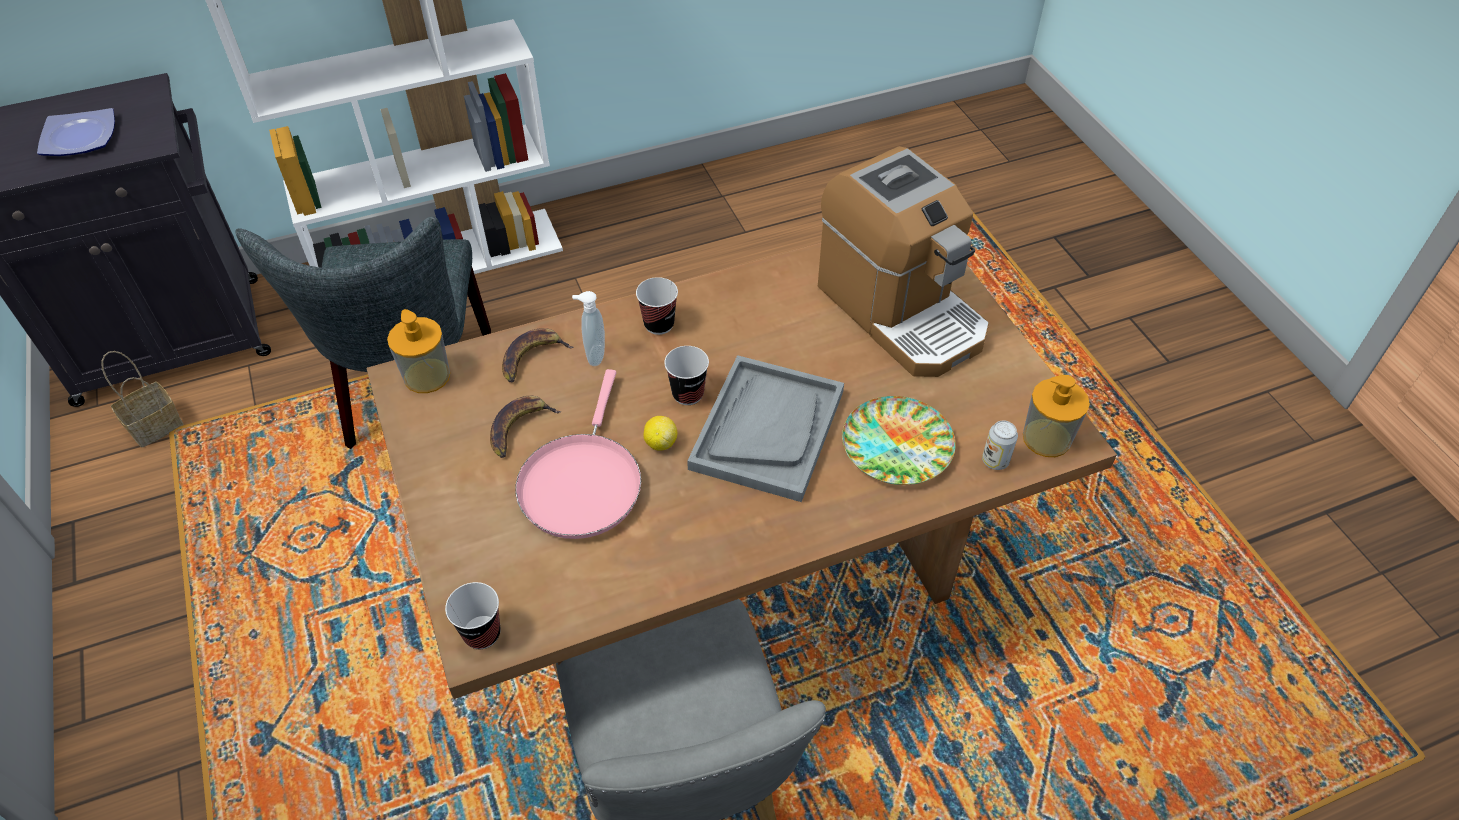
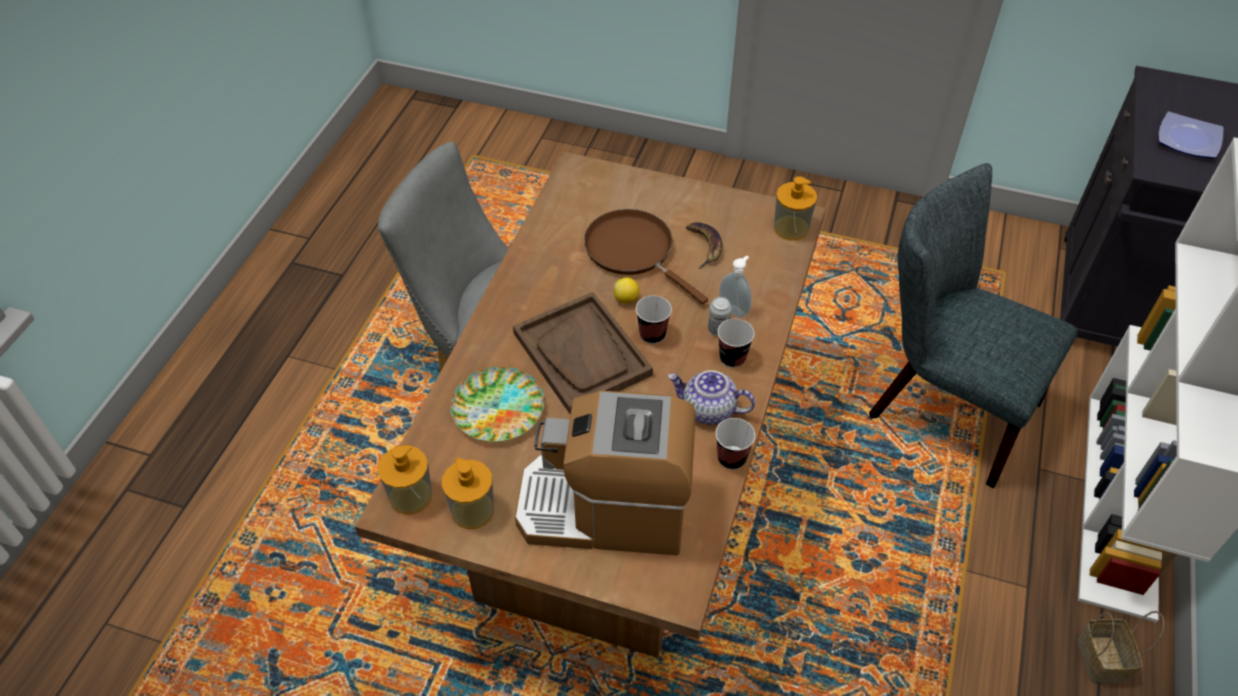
camera: 130 degrees right, 0 degrees up
basket [101,351,184,447] -> basket moved to [1077,611,1164,683]
cup [445,582,501,649] -> cup moved to [716,418,755,470]
banana [502,328,573,383] -> none
pink frying pan [515,369,641,539] -> brown frying pan [584,209,708,304]
grey tray [687,355,844,502] -> brown tray [513,292,653,414]
can [982,420,1018,470] -> can moved to [708,297,732,336]
none -> soap dispenser [442,458,494,529]
none -> teapot [668,370,755,425]

